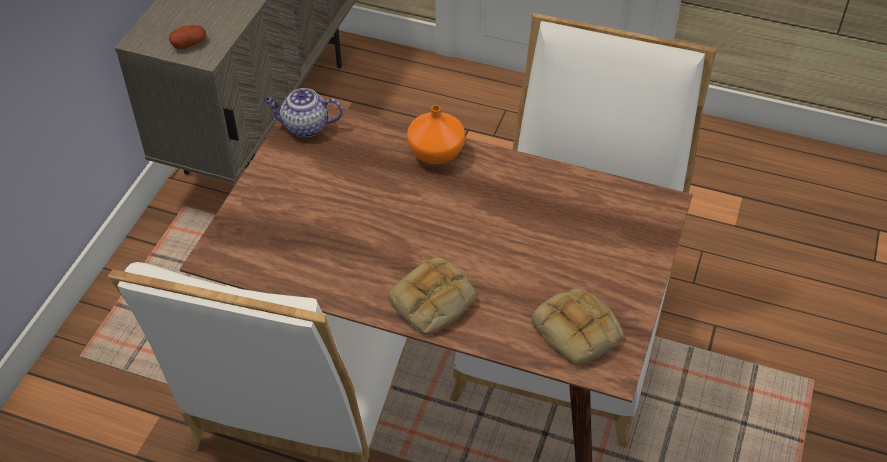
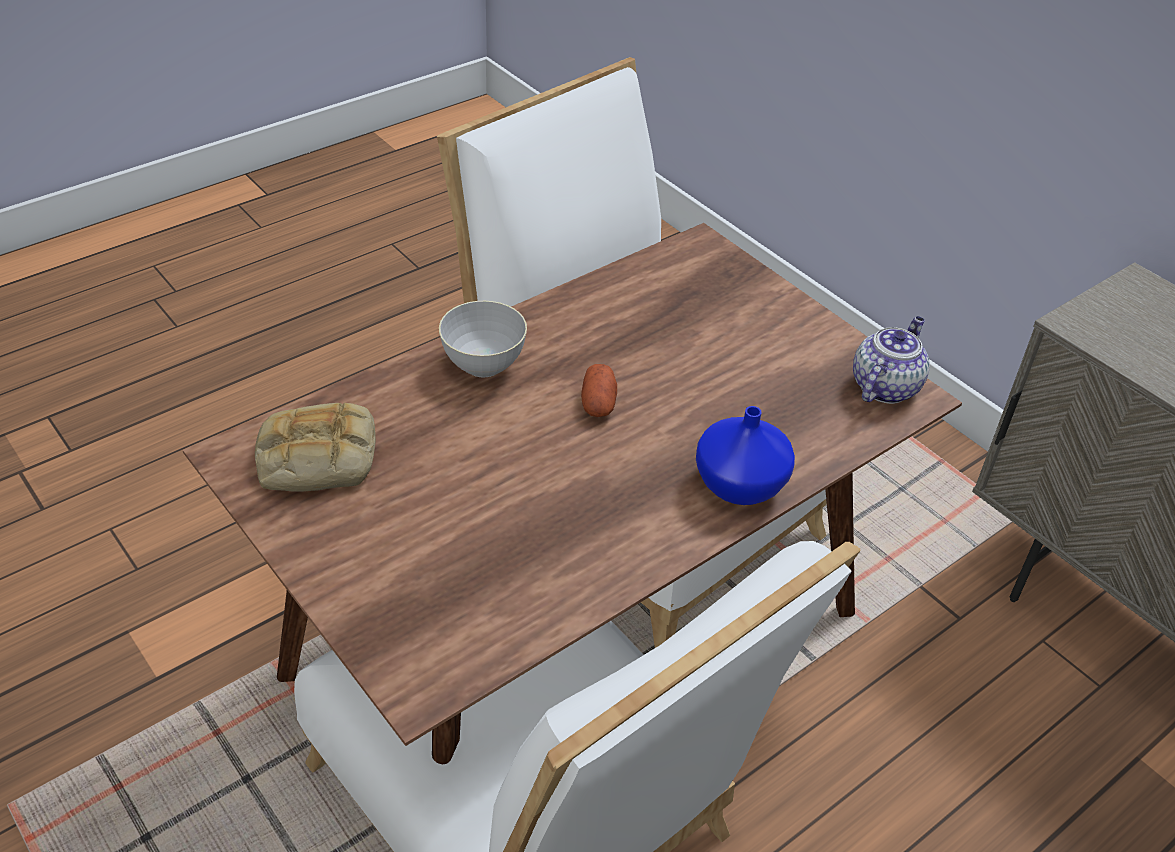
camera: 120 degrees right, 5 degrees down
potato [169,25,206,50] -> potato moved to [581,364,617,417]
bread [388,257,476,335] -> grey bowl [439,301,527,377]
orange vase [407,105,465,164] -> blue vase [696,406,795,505]

